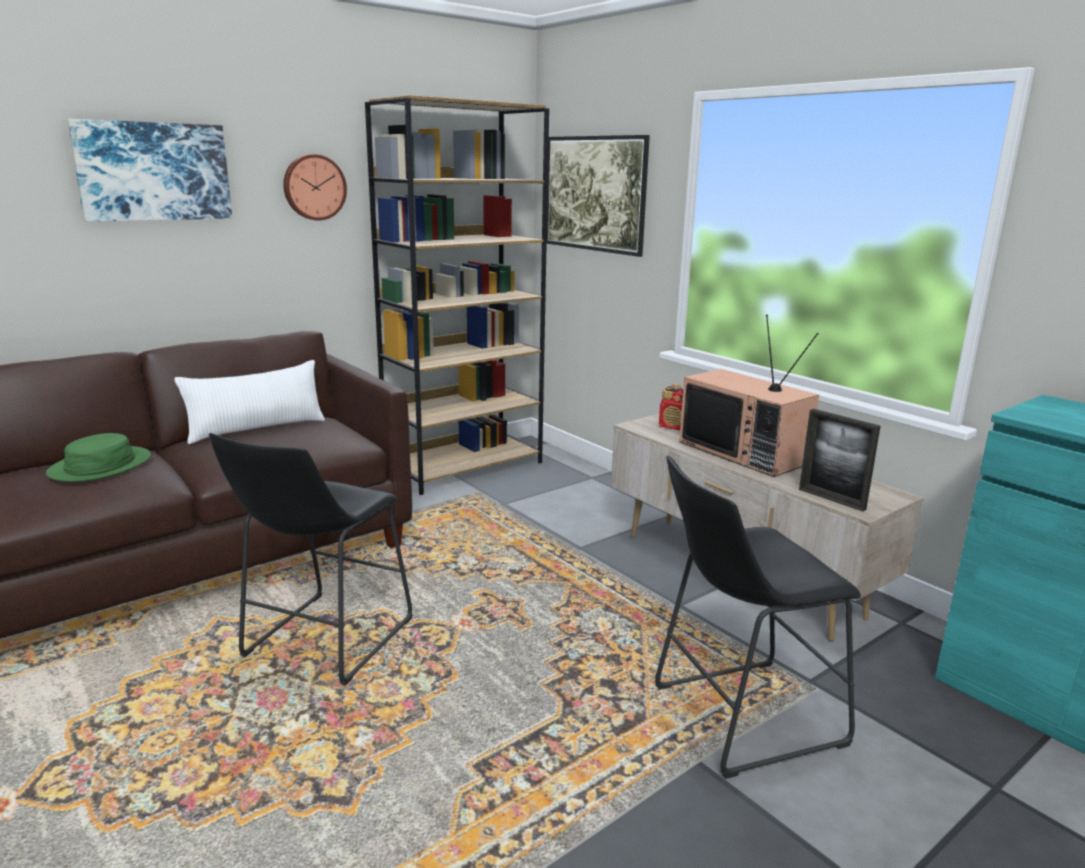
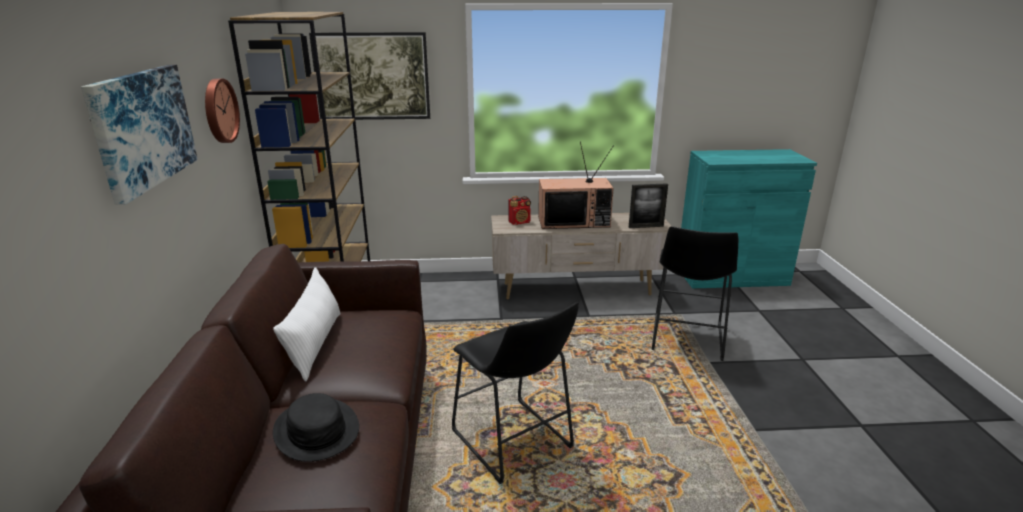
camera: 55 degrees left, 5 degrees up
green hat [46,433,151,482] -> black hat [273,393,359,462]

